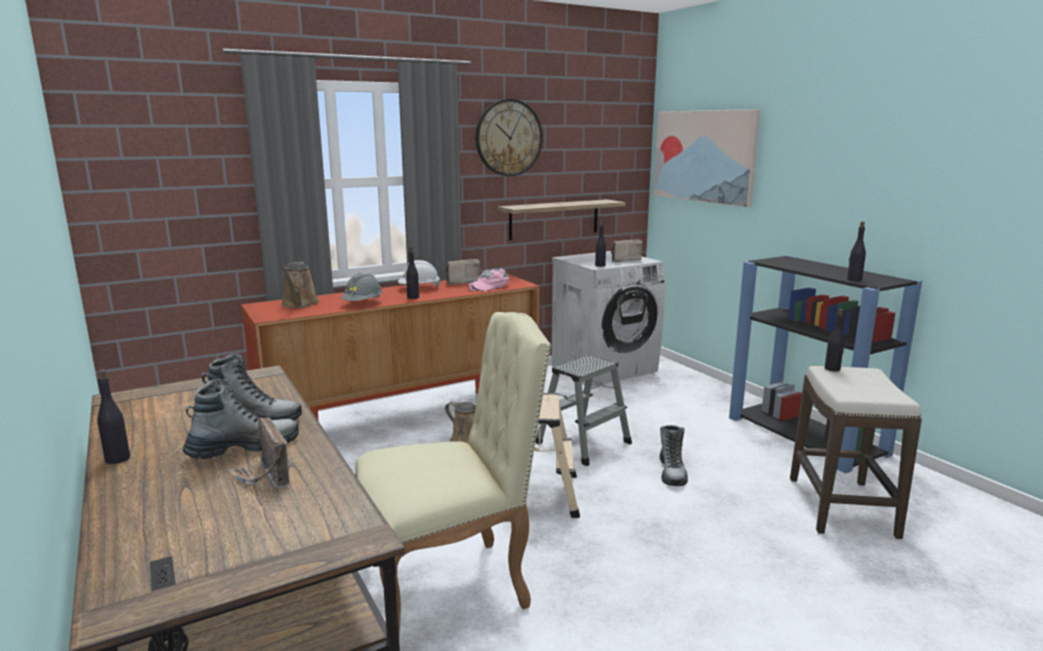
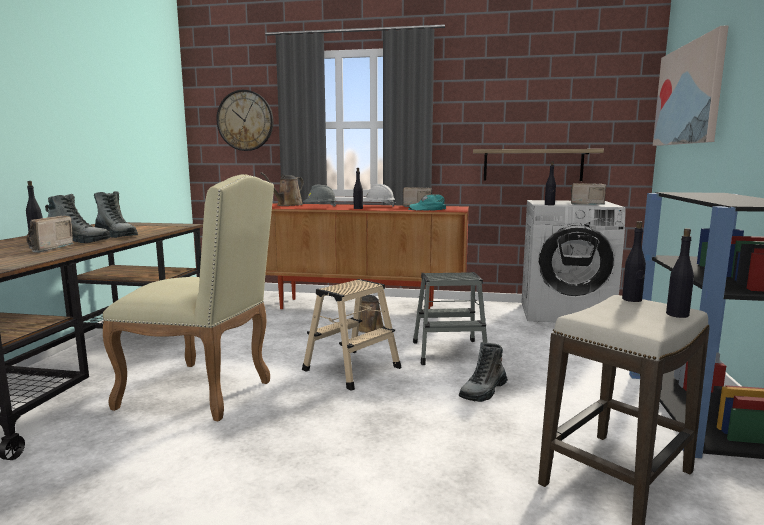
camera: 40 degrees right, 5 degrees down
pink cap [467,268,509,291] -> turquoise cap [408,194,446,211]
wall clock [475,99,543,176] -> wall clock moved to [216,90,273,151]
black bottle [847,222,866,281] -> black bottle moved to [666,228,694,318]

